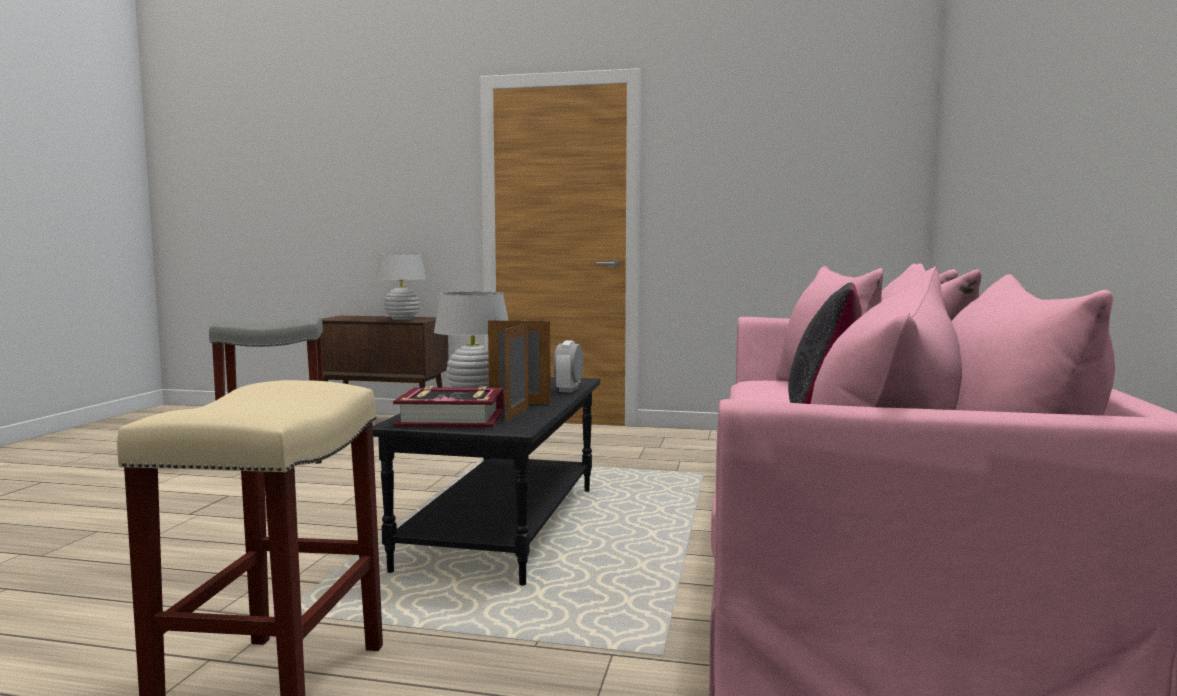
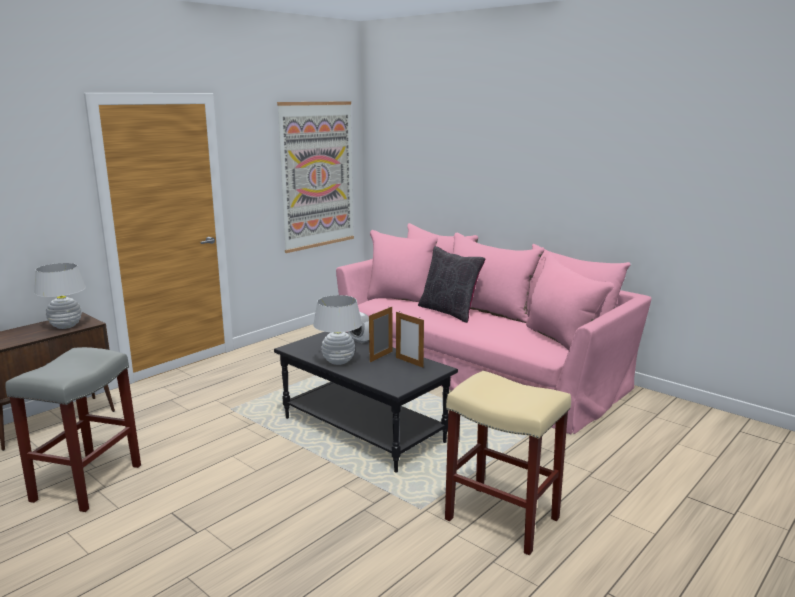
camera: 60 degrees left, 10 degrees up
book [393,386,504,427] -> none
none -> picture [277,101,354,253]

